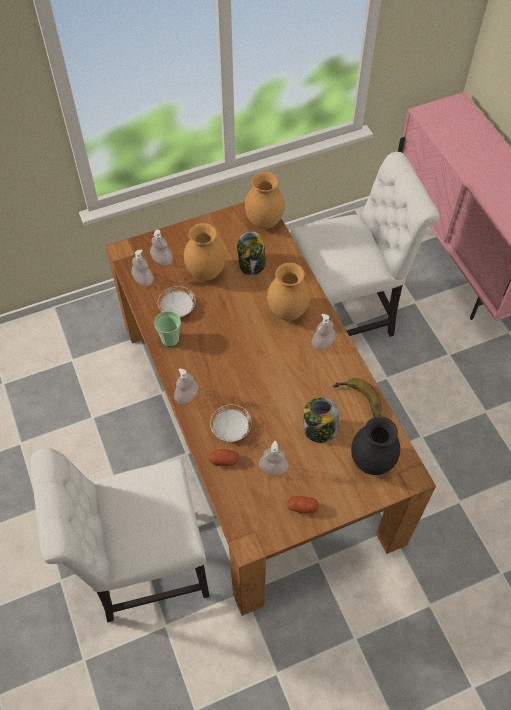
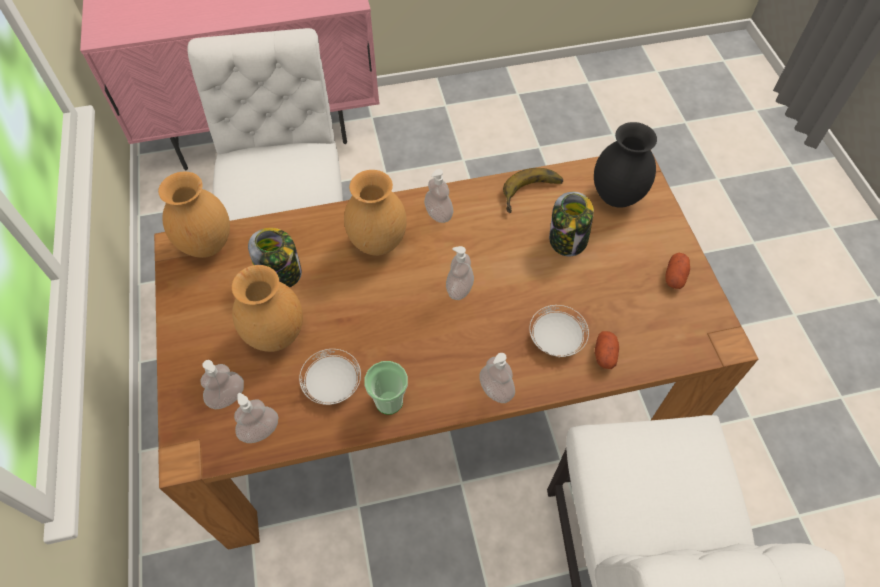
camera: 80 degrees left, 0 degrees up
soap dispenser [259,441,289,475] -> soap dispenser moved to [446,246,474,300]

